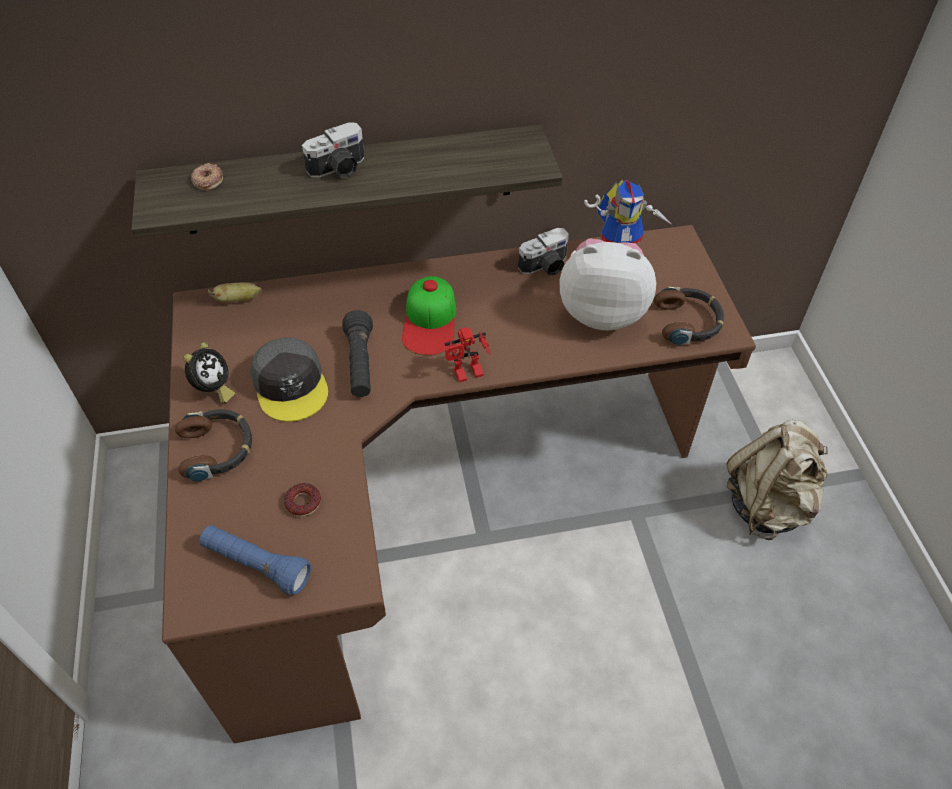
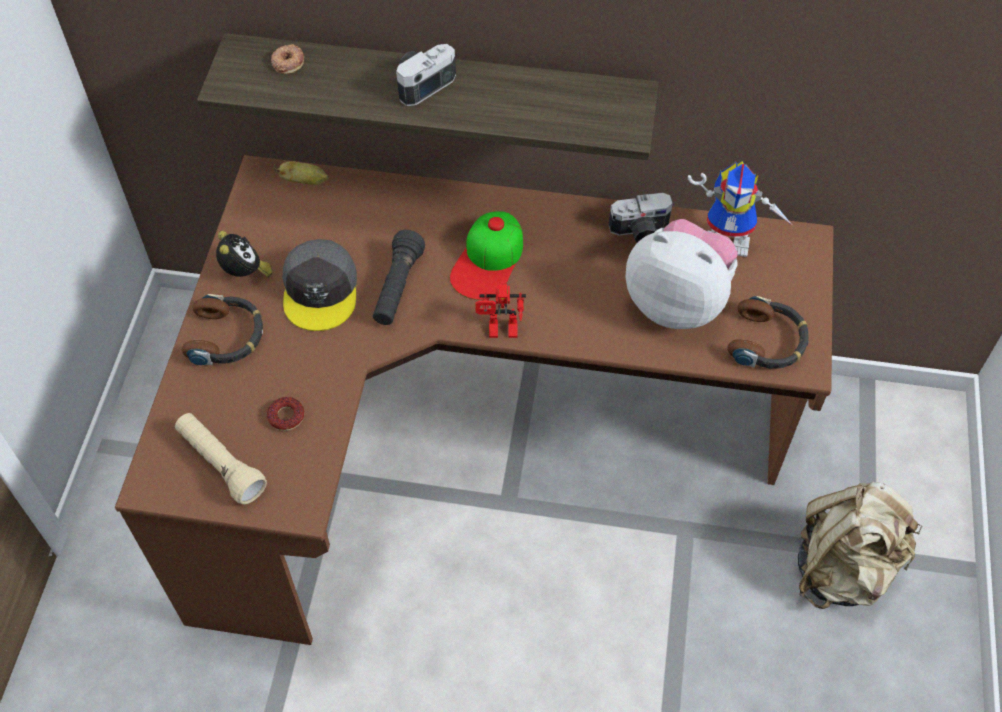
camera: 20 degrees right, 5 degrees up
alarm clock [183,342,235,403] -> alarm clock turned 60 degrees counterclockwise [216,231,272,277]
blue flashlight [199,525,311,595] -> beige flashlight [175,413,267,504]
camera [302,122,365,178] -> camera turned 150 degrees clockwise [396,44,456,106]

